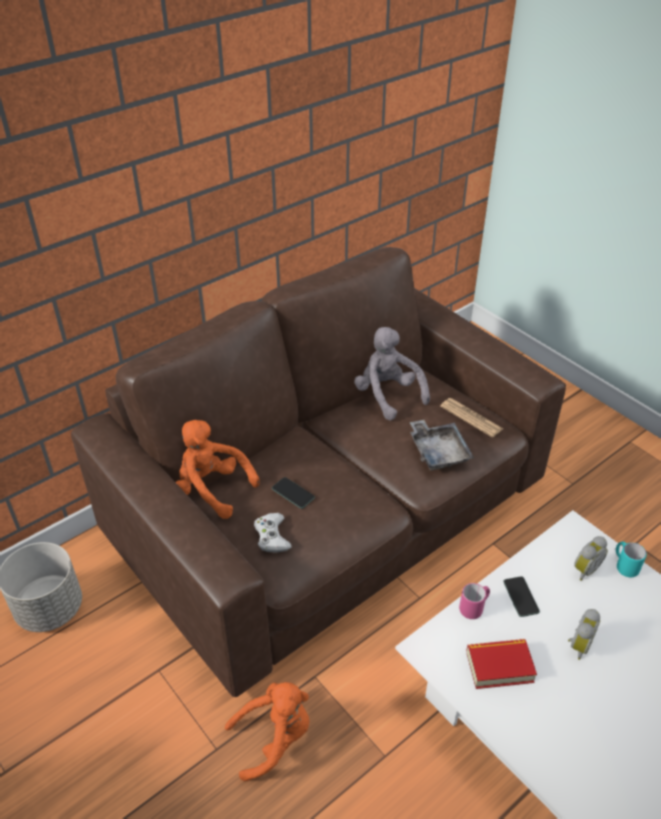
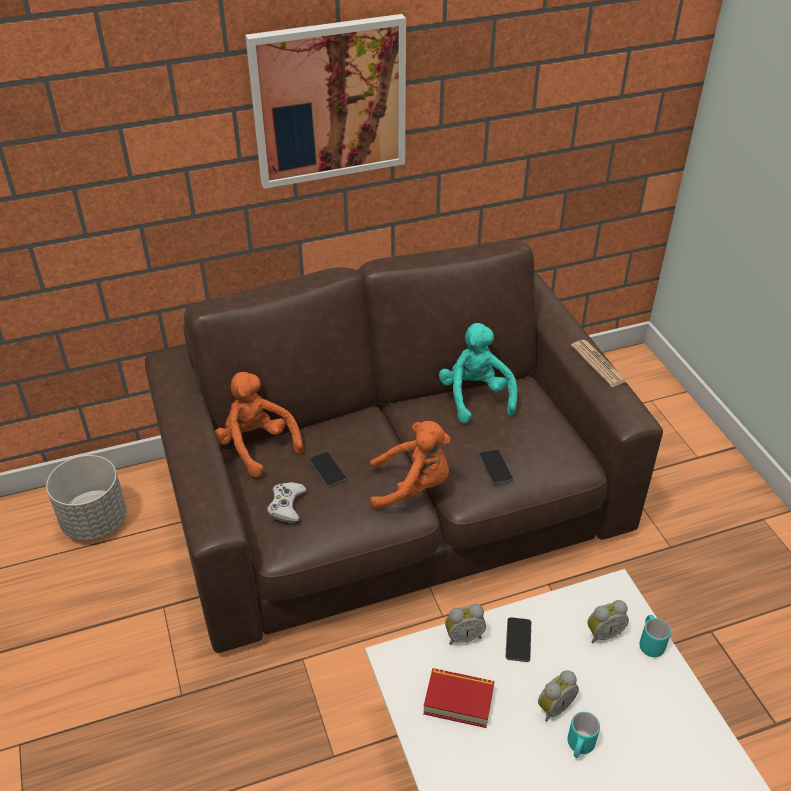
camera: 20 degrees right, 0 degrees up
orange plush toy [225,682,310,781] -> orange plush toy moved to [370,421,451,510]
grey plush toy [354,327,430,420] -> turquoise plush toy [439,323,517,423]
grey tray [410,420,474,471] -> phone [479,449,513,484]
newspaper [440,398,503,437] -> newspaper moved to [571,340,628,387]
pink mug [459,583,490,619] -> alarm clock [445,604,486,645]
none -> picture [245,14,406,189]
none -> turquoise mug [568,712,600,758]

